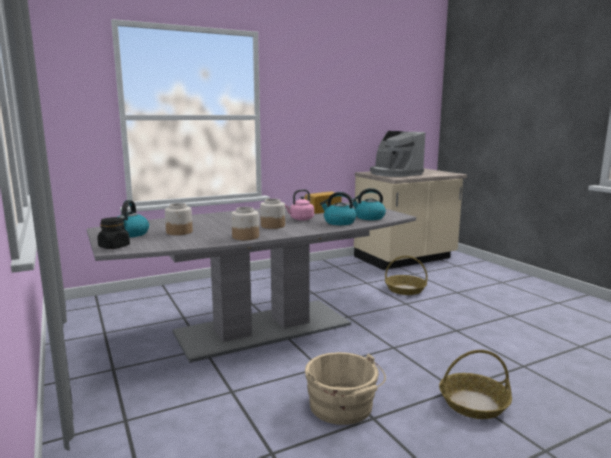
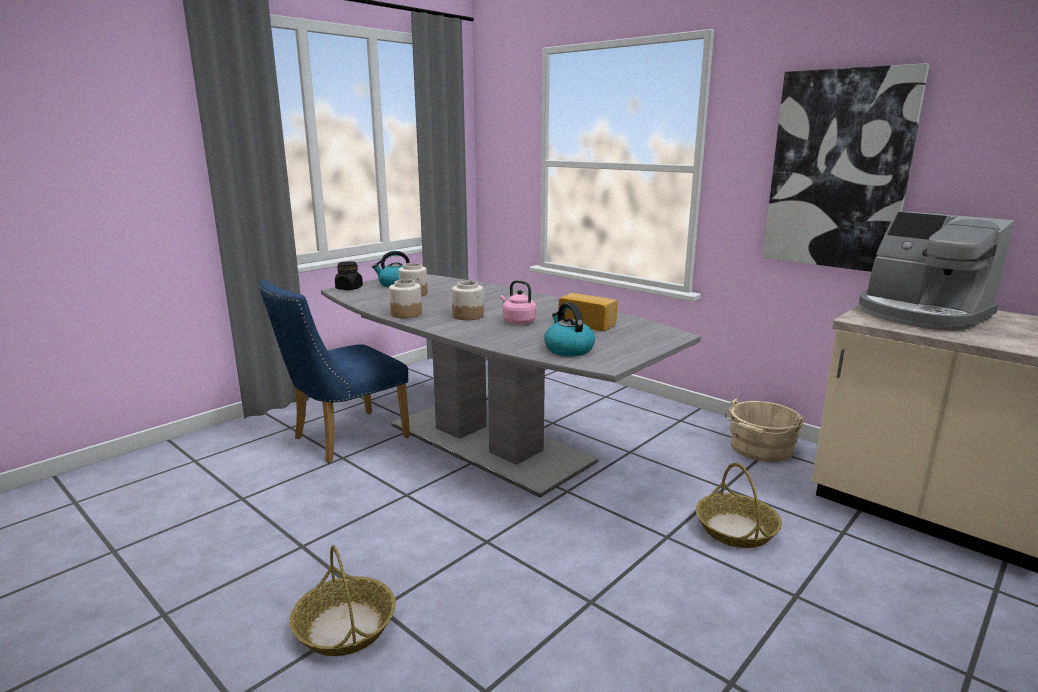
camera: 70 degrees right, 5 degrees up
beige bucket [305,352,386,425] -> beige bucket moved to [725,399,804,462]
kettle [320,192,356,225] -> none
coffee machine [370,131,425,177] -> coffee machine turned 75 degrees counterclockwise [859,212,1014,331]
none -> blue chair [259,280,410,463]
none -> picture [762,63,930,272]

